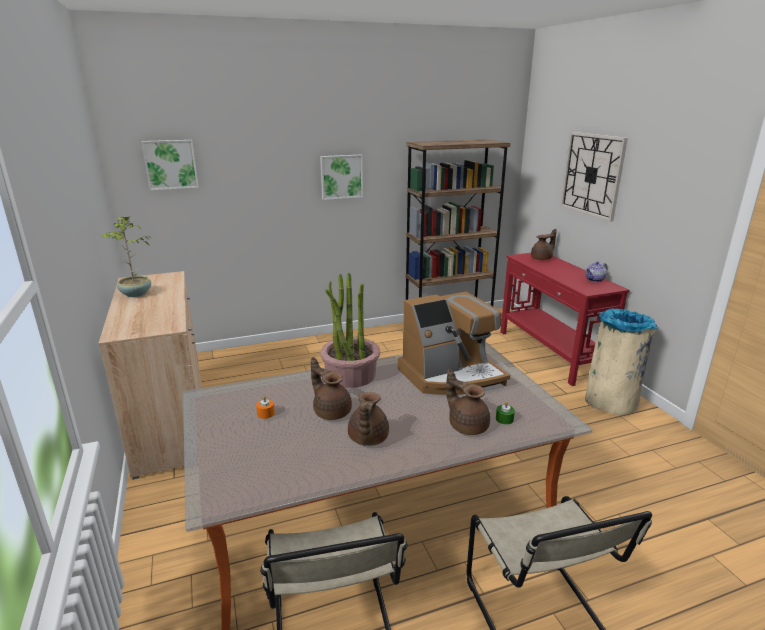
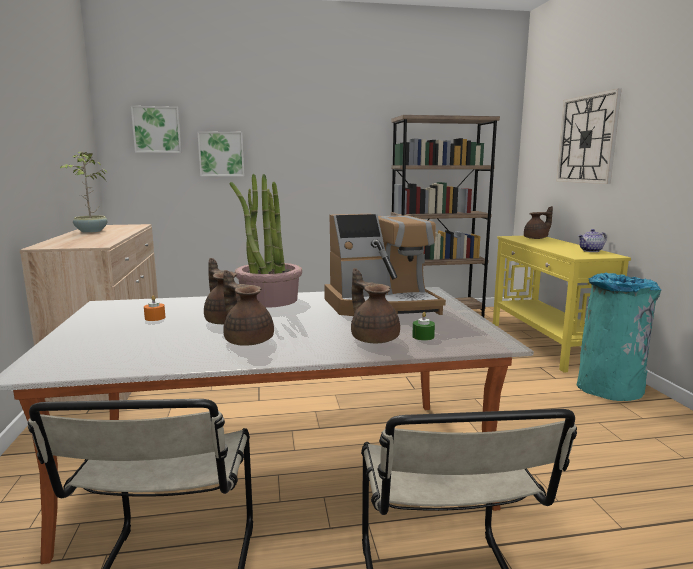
camera: 10 degrees right, 10 degrees down
picture [320,155,363,200] -> picture moved to [197,131,244,176]
brown teapot [348,392,389,446] -> brown teapot turned 120 degrees clockwise [223,270,274,346]
red console table [500,253,630,386] -> yellow console table [493,236,631,372]
beige trash can [585,308,658,415] -> turquoise trash can [577,273,661,401]

